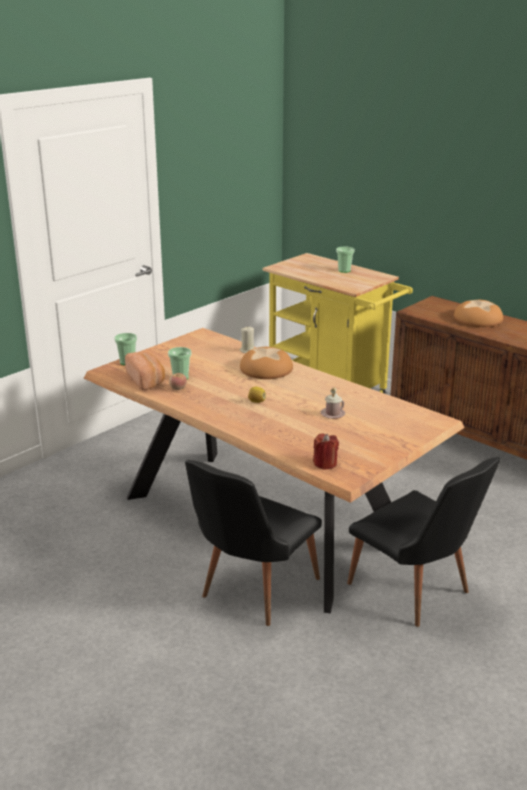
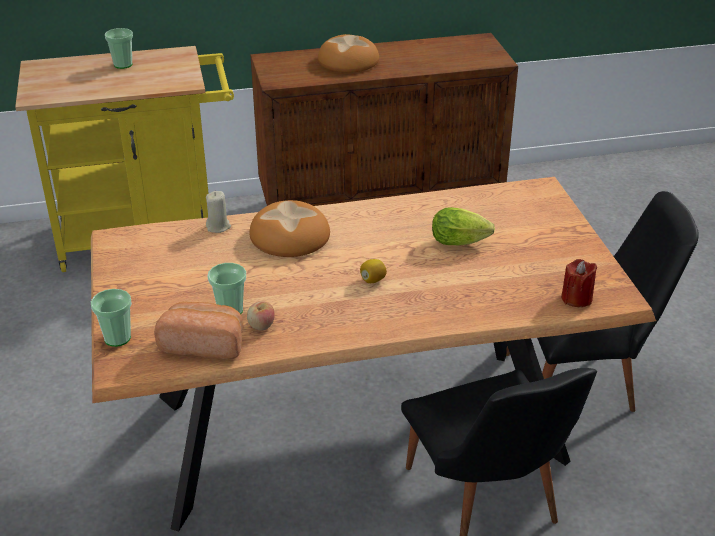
camera: 55 degrees left, 10 degrees up
pink mug [321,387,345,419] -> lettuce [432,207,495,246]

